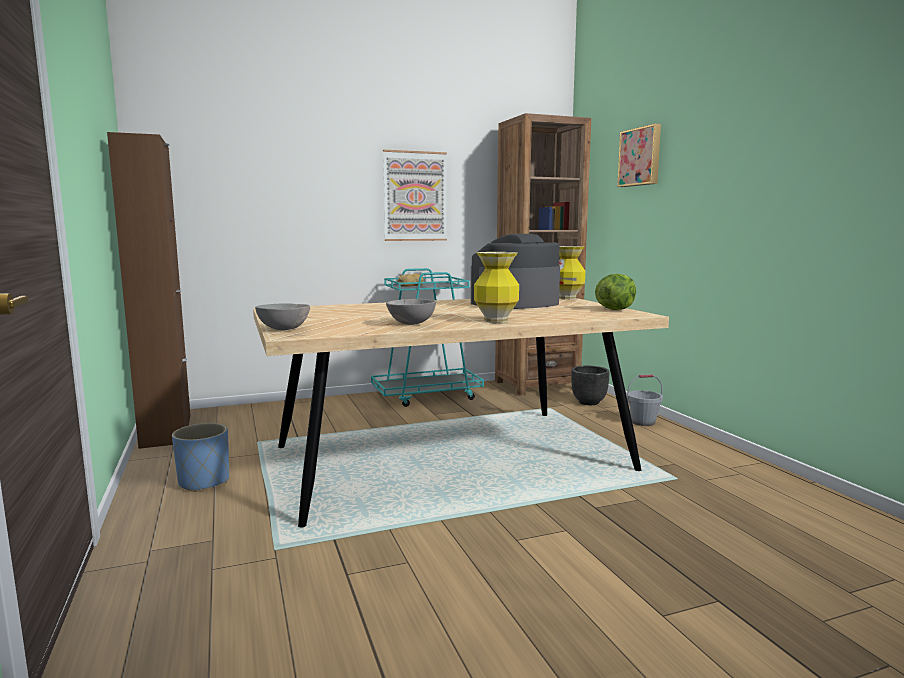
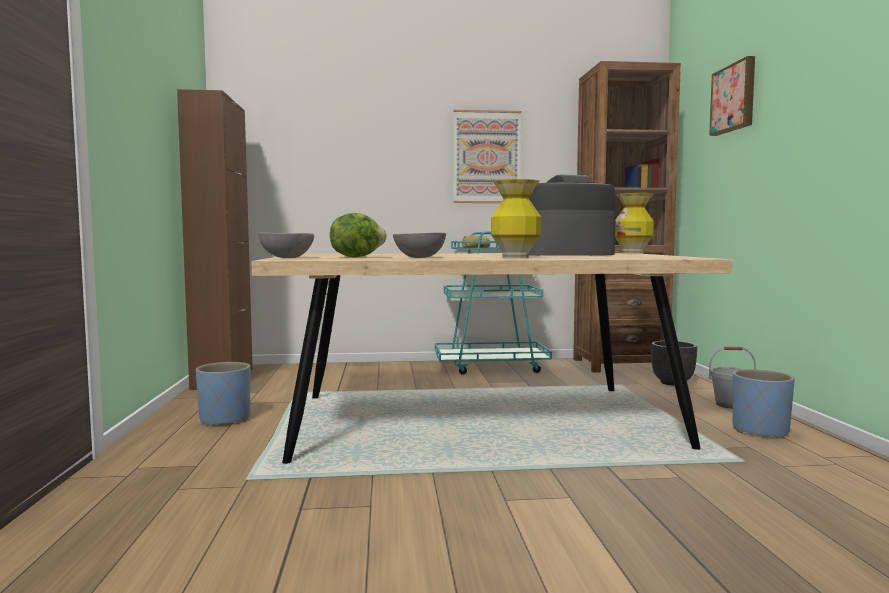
camera: 15 degrees right, 5 degrees down
lettuce [595,274,636,310] -> lettuce moved to [330,213,387,257]
none -> blue planter [732,369,795,439]

